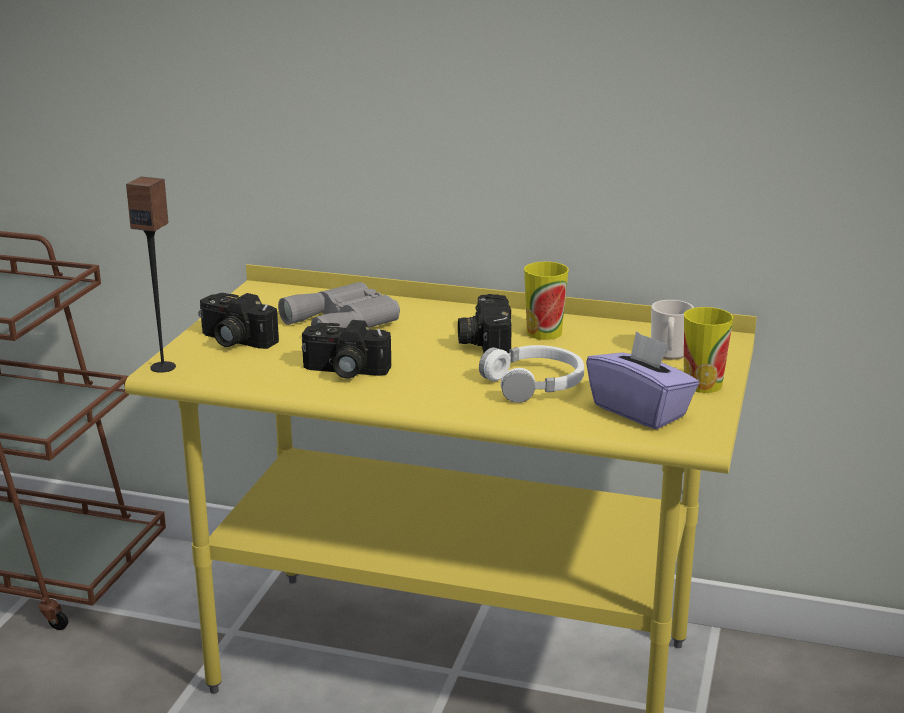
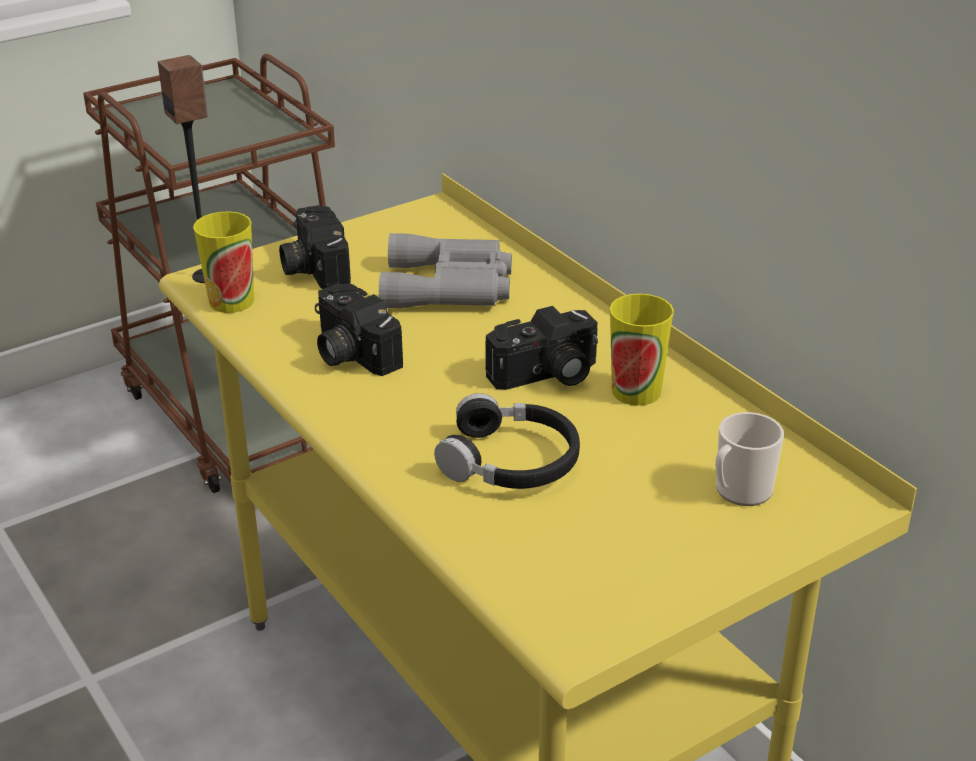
camera: 40 degrees right, 10 degrees up
camera [458,294,512,353] -> camera turned 150 degrees counterclockwise [485,306,598,390]
white headphones [479,345,584,403] -> black headphones [434,393,580,489]
purple tissue box [586,331,699,430] -> none
cup [684,307,733,393] -> cup moved to [193,211,254,313]

